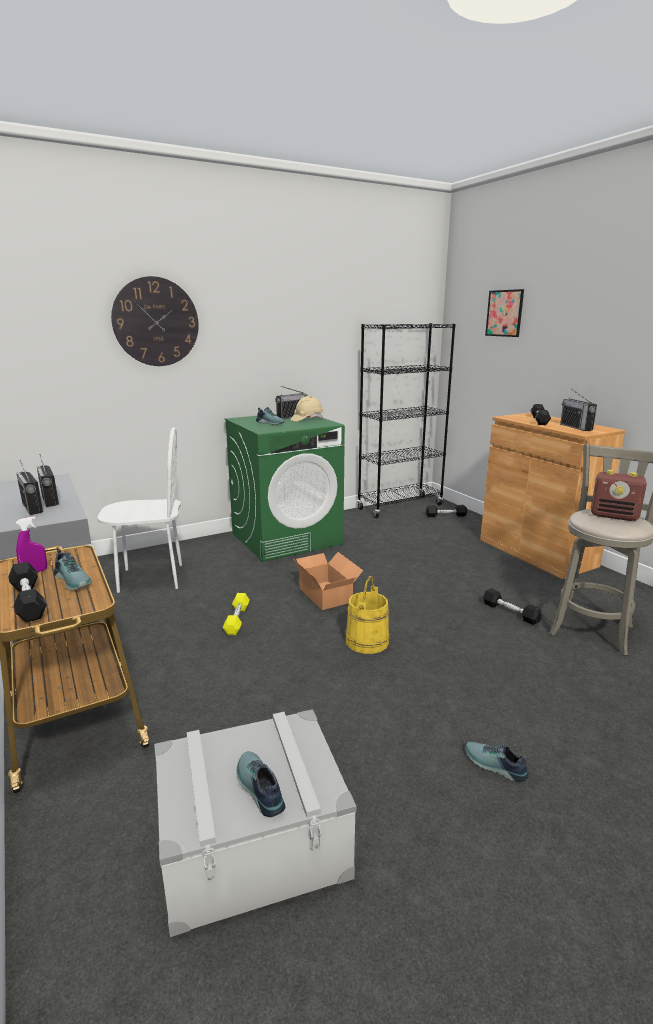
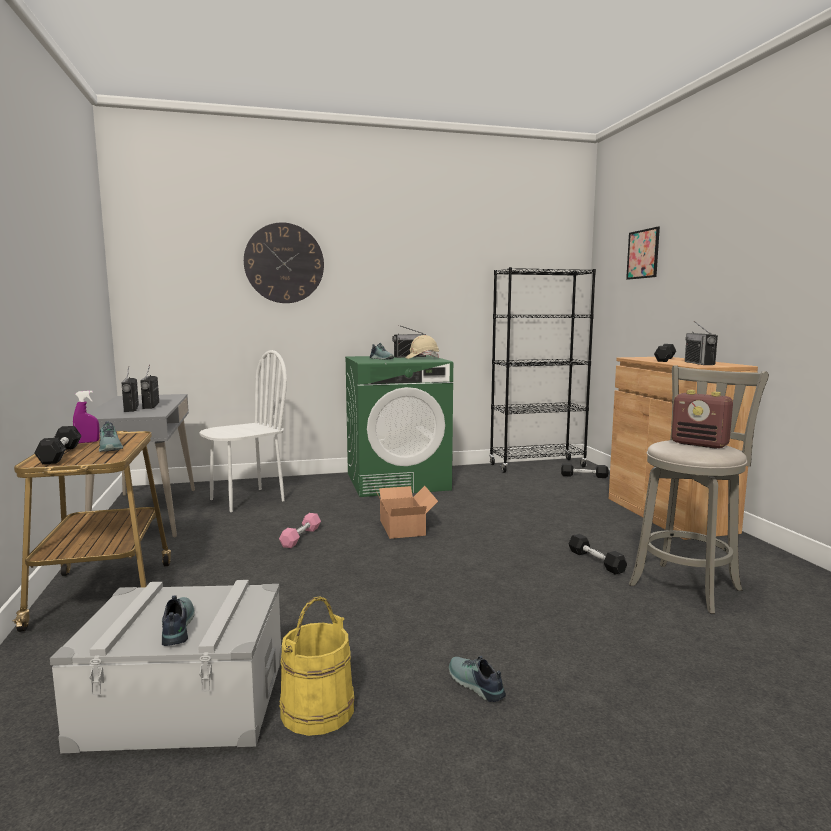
camera: 15 degrees right, 10 degrees down
white chair [97,427,182,593] -> white chair turned 45 degrees counterclockwise [199,350,287,512]
yellow dumbbell [223,593,249,635] -> pink dumbbell [279,513,321,548]
yellow bucket [346,576,390,654] -> yellow bucket moved to [279,596,354,736]

